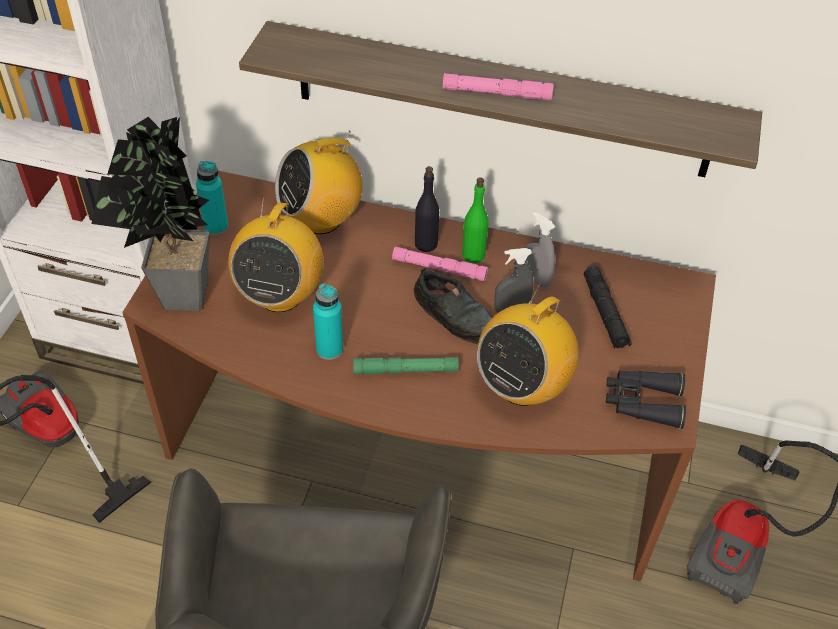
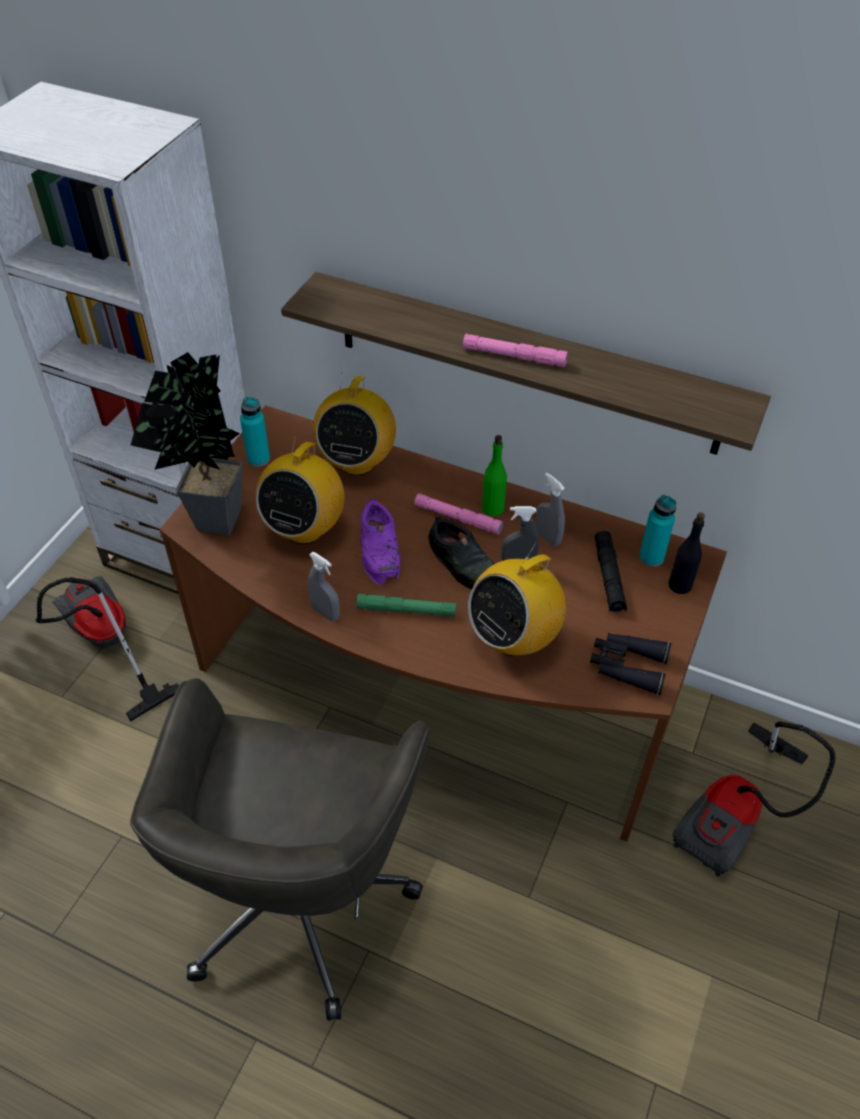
camera: 10 degrees right, 0 degrees up
radio [275,131,363,234] -> radio turned 60 degrees counterclockwise [313,373,396,475]
turquoise bottle [313,283,343,360] -> turquoise bottle moved to [639,495,677,567]
black bottle [415,166,439,252] -> black bottle moved to [668,512,705,594]
none -> grey spray bottle [308,552,340,621]
none -> purple shoe [360,498,401,586]

